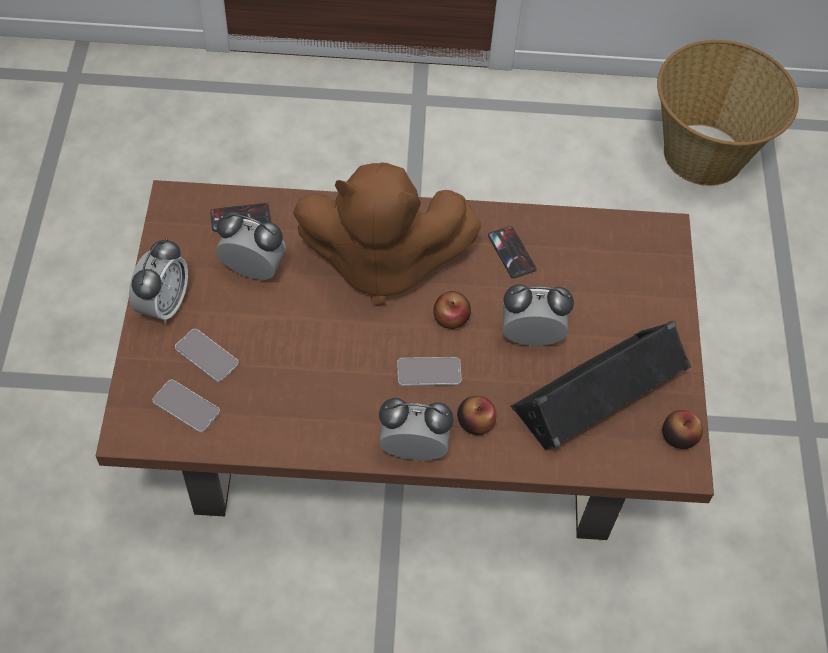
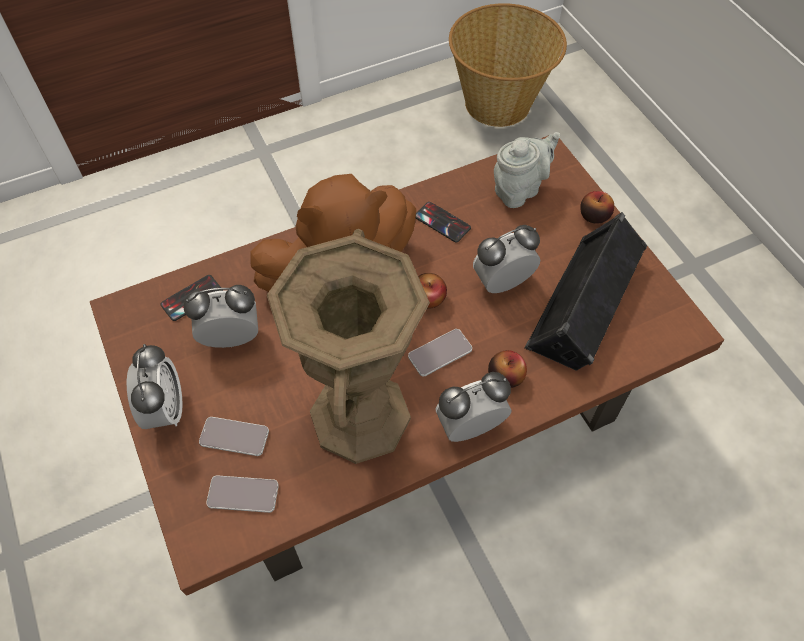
camera: 25 degrees left, 0 degrees up
apple [662,410,703,449] -> apple moved to [580,191,614,224]
none -> brown vase [267,229,430,464]
none -> grey teapot [494,132,560,208]

